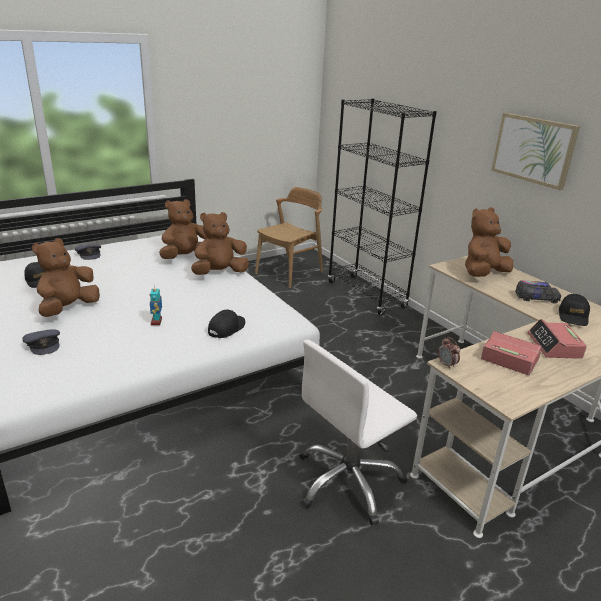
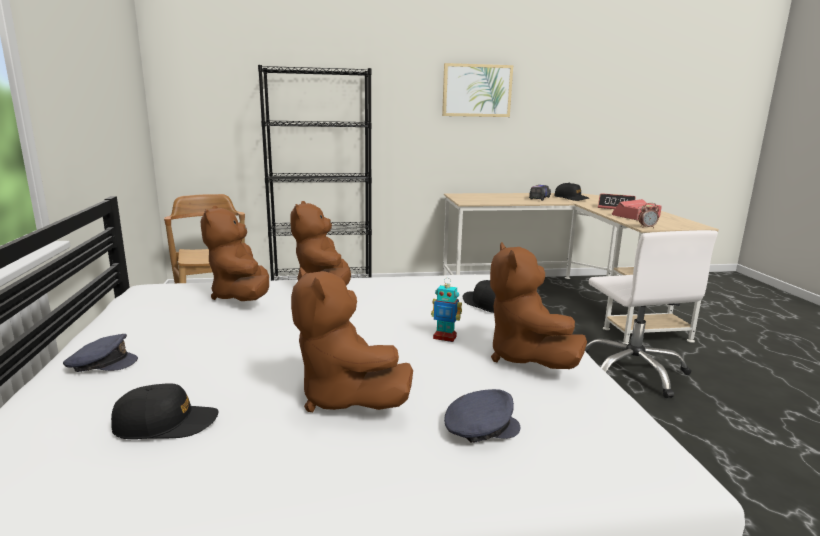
camera: 65 degrees left, 10 degrees down
brown plush toy [465,207,513,277] -> brown plush toy moved to [490,242,587,369]

